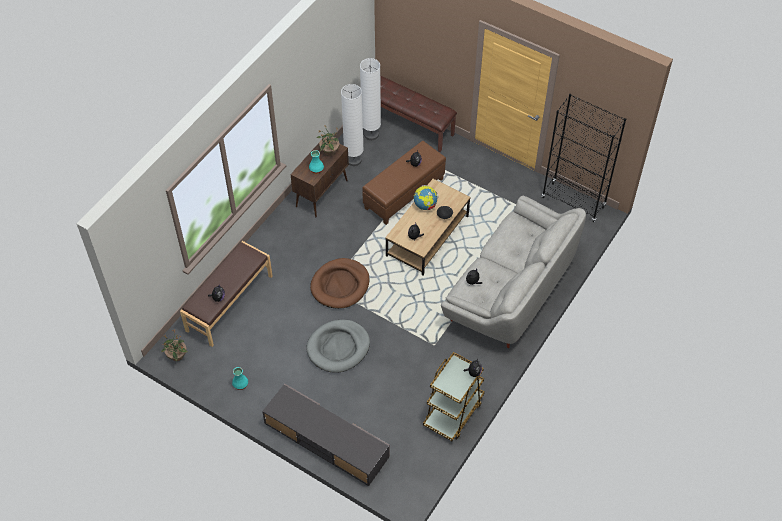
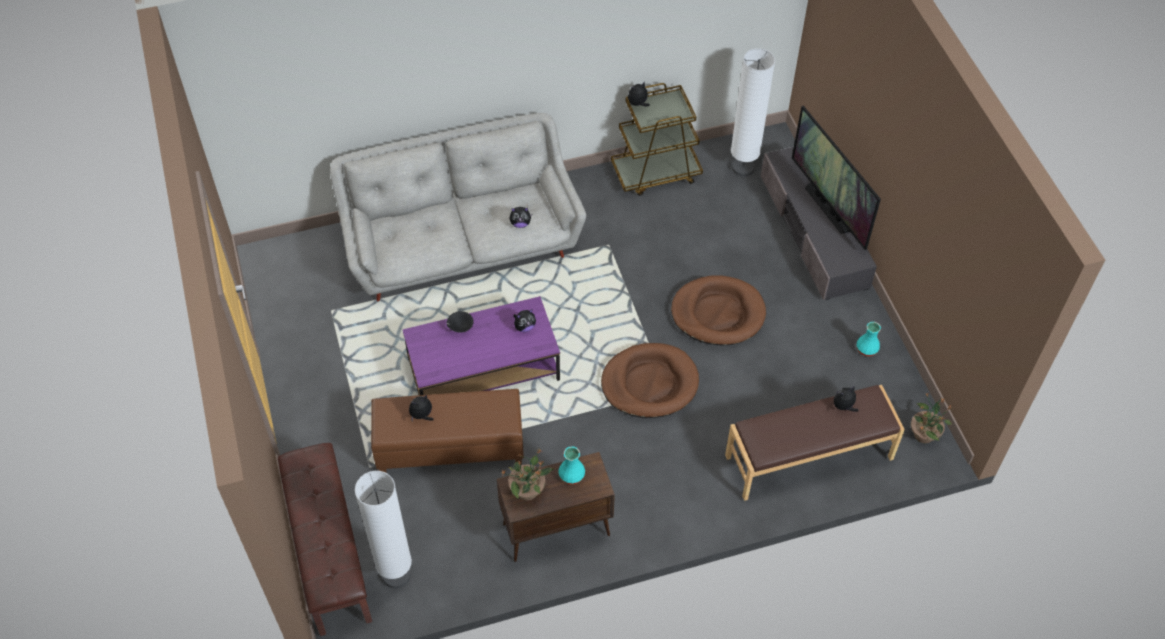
camera: 140 degrees left, 0 degrees up
grey dog bed [306,319,370,373] -> brown dog bed [671,275,766,345]
white floor lamp [341,84,364,166] -> white floor lamp moved to [731,48,775,177]
brown coffee table [385,179,471,275] -> purple coffee table [402,296,560,395]
globe [414,185,439,210] -> none
black bookcase [542,94,626,222] -> none
none -> television [792,105,881,250]

